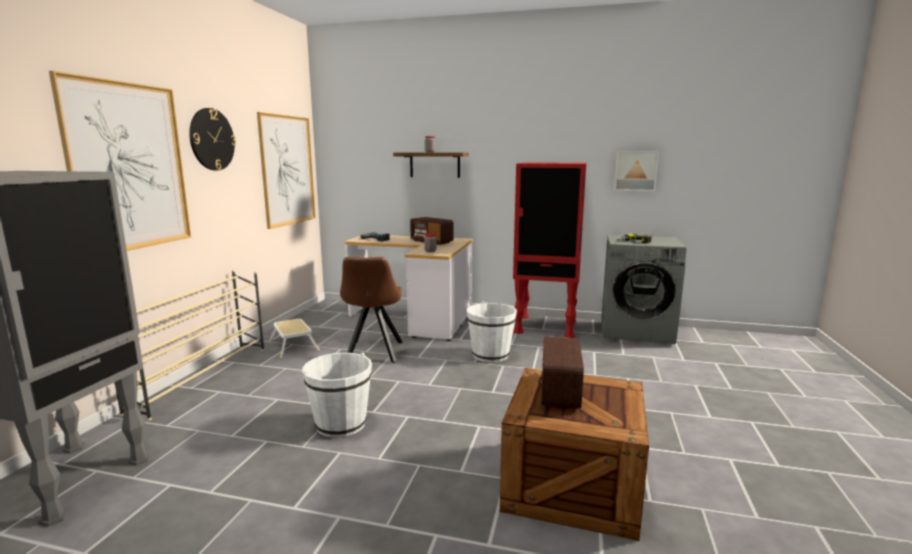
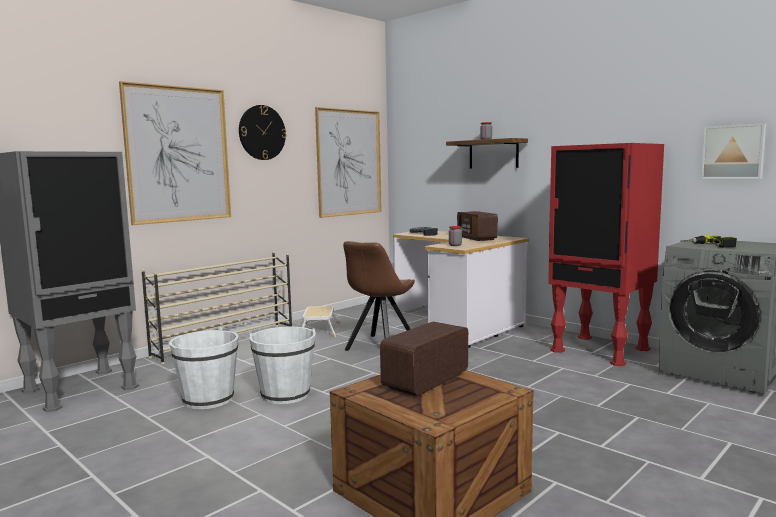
camera: 30 degrees right, 5 degrees down
white bucket [467,301,517,362] -> white bucket moved to [169,327,239,409]

